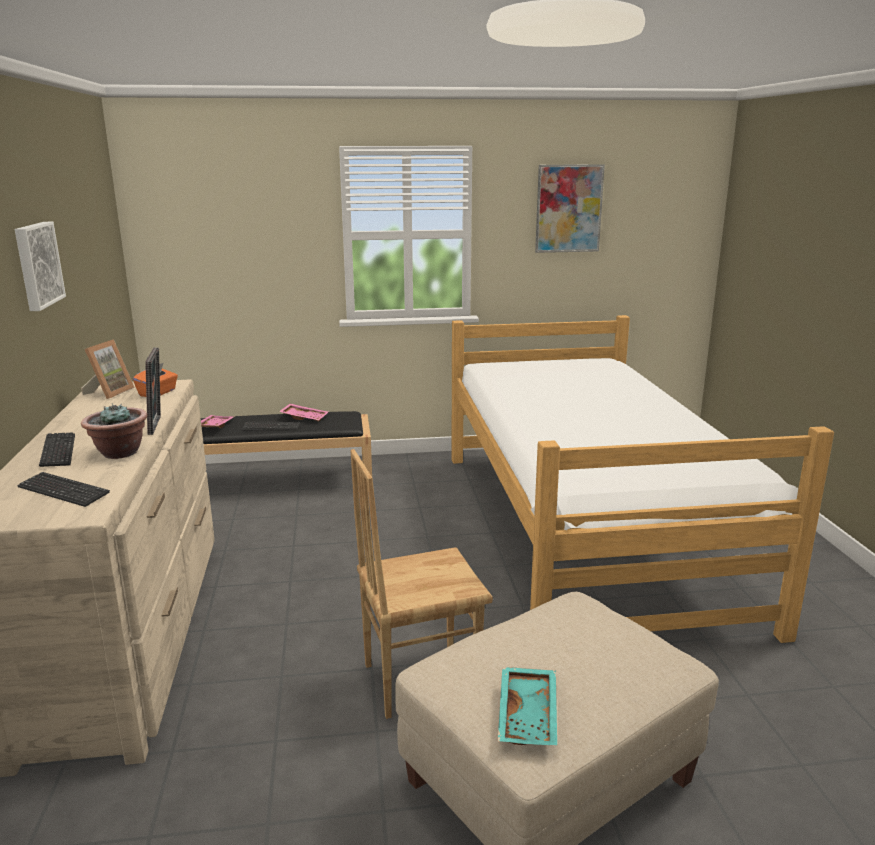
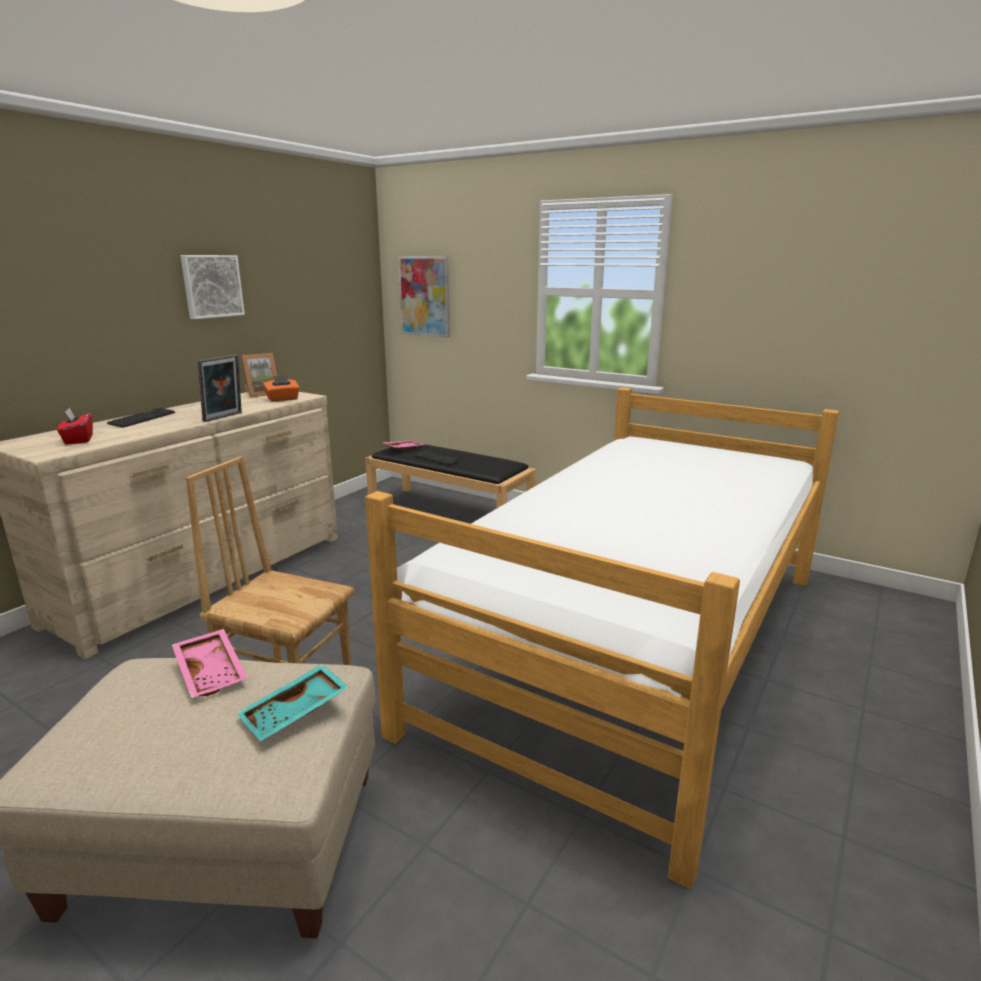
camera: 40 degrees right, 0 degrees up
keyboard [17,472,110,507] -> red tissue box [57,408,93,445]
potted plant [81,403,147,459] -> none
pink tray [279,404,328,421] -> pink tray moved to [172,629,248,698]
turquoise tray [498,667,557,745] -> turquoise tray moved to [236,664,349,741]
picture [535,164,605,253] -> picture moved to [398,256,450,337]

